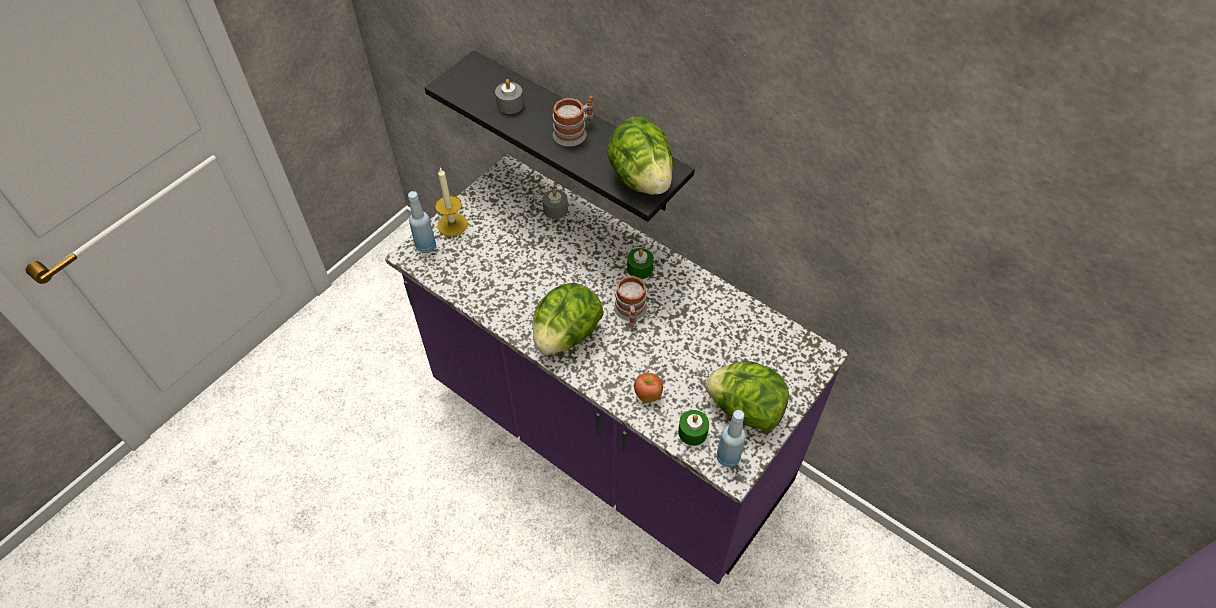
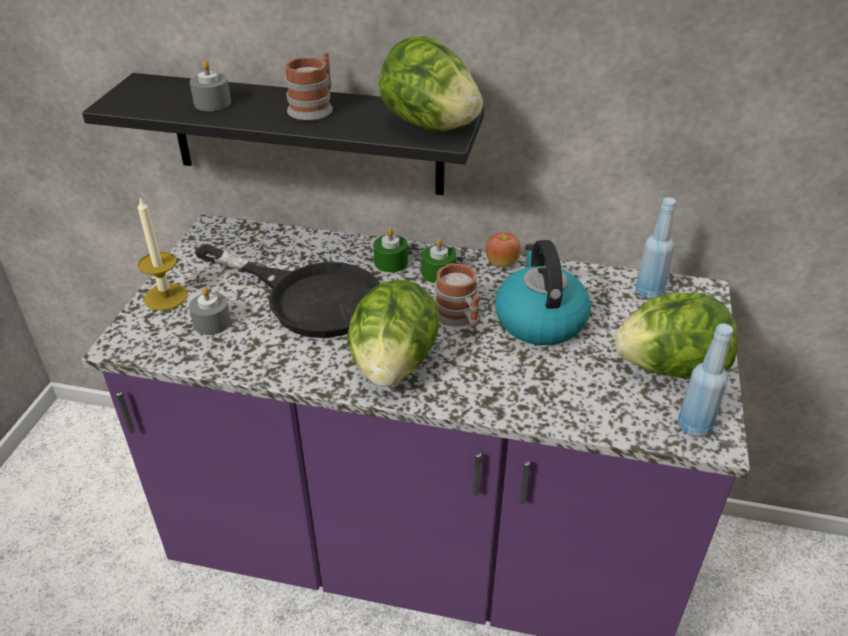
camera: 25 degrees left, 15 degrees down
blue bottle [408,191,436,253] -> blue bottle moved to [635,197,676,299]
grey candle [542,189,568,219] -> grey candle moved to [189,287,231,335]
apple [634,373,663,402] -> apple moved to [486,233,521,268]
green candle [678,410,709,446] -> green candle moved to [373,228,408,273]
none -> black frying pan [195,244,380,338]
none -> kettle [495,240,591,345]

